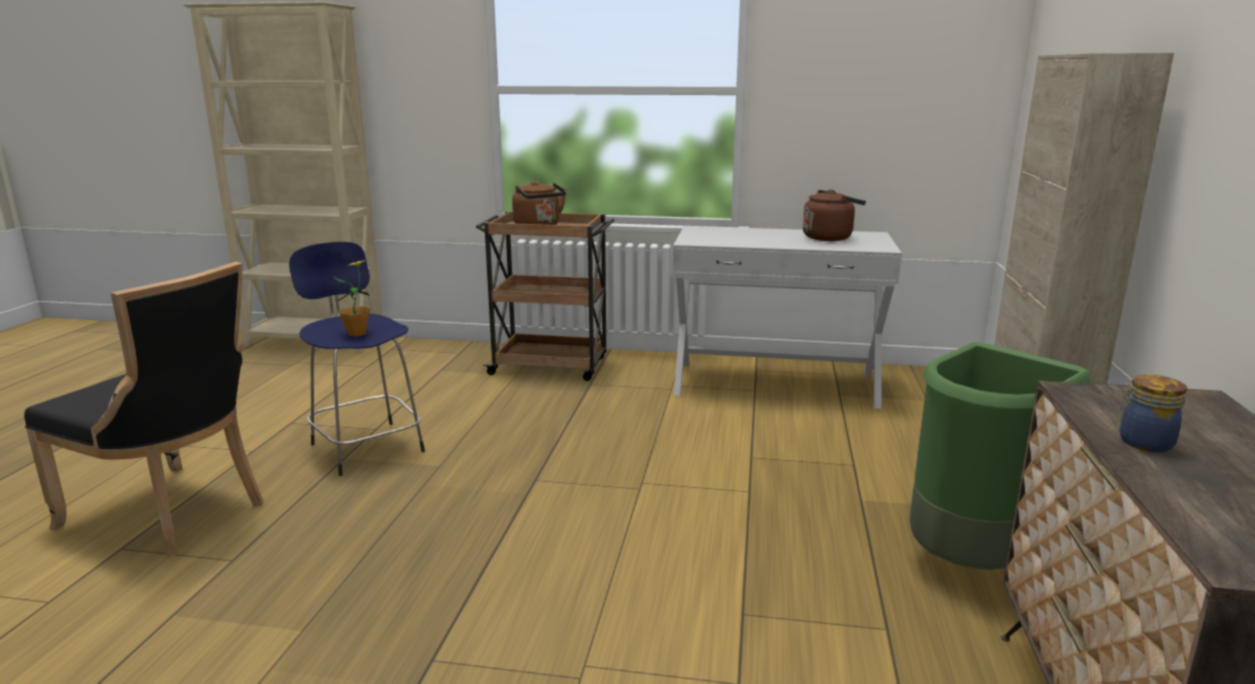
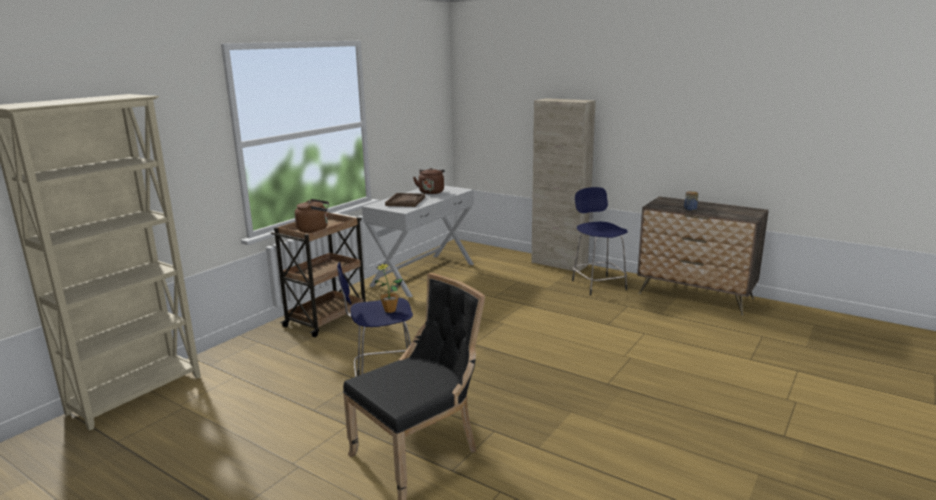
camera: 65 degrees left, 0 degrees up
green trash can [909,342,1090,570] -> blue stool [572,187,628,295]
none -> brown tray [385,193,425,207]

